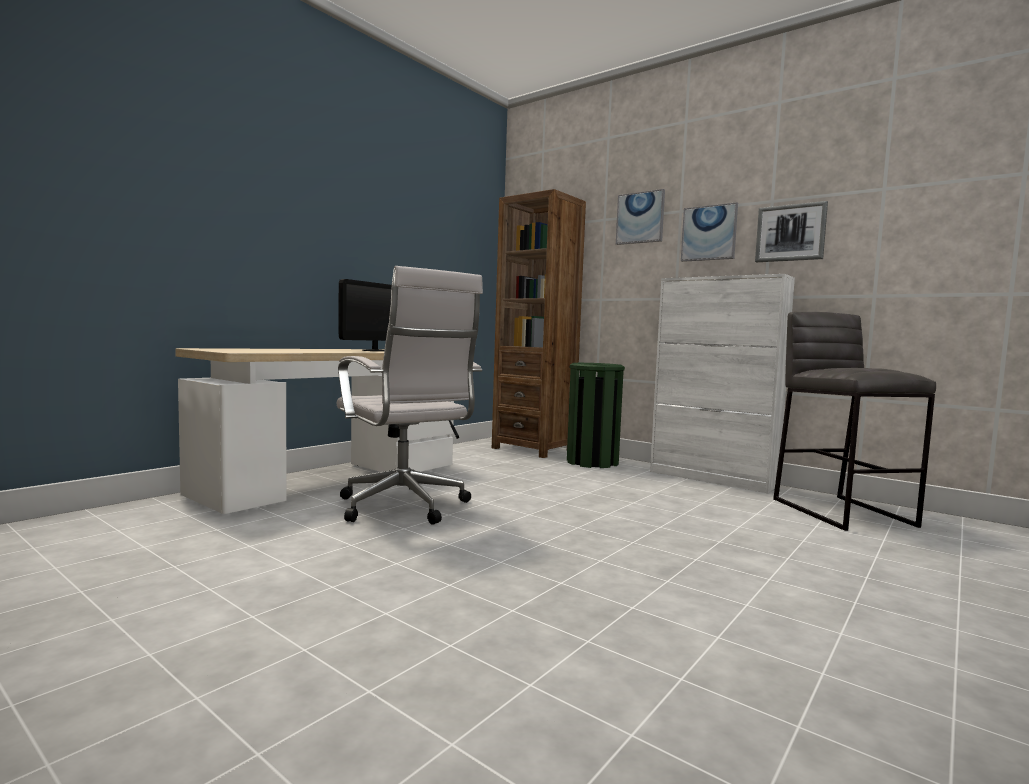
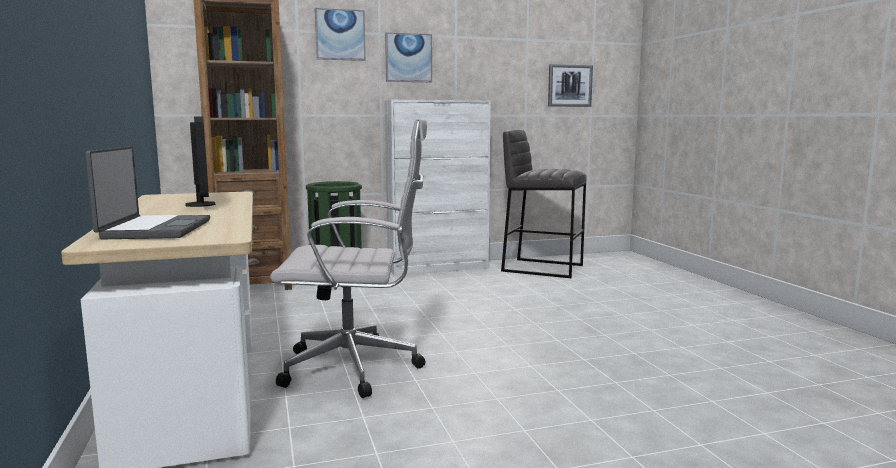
camera: 55 degrees left, 5 degrees up
picture [755,201,828,262] -> picture moved to [548,64,593,107]
none -> laptop [85,146,210,239]

